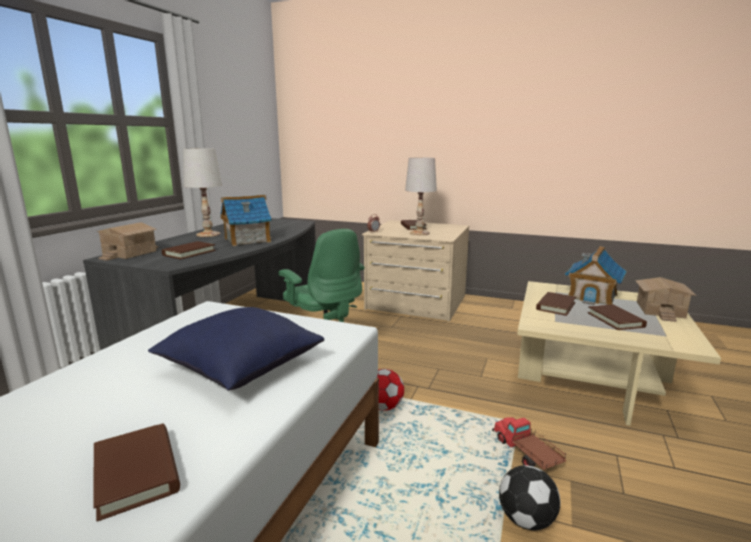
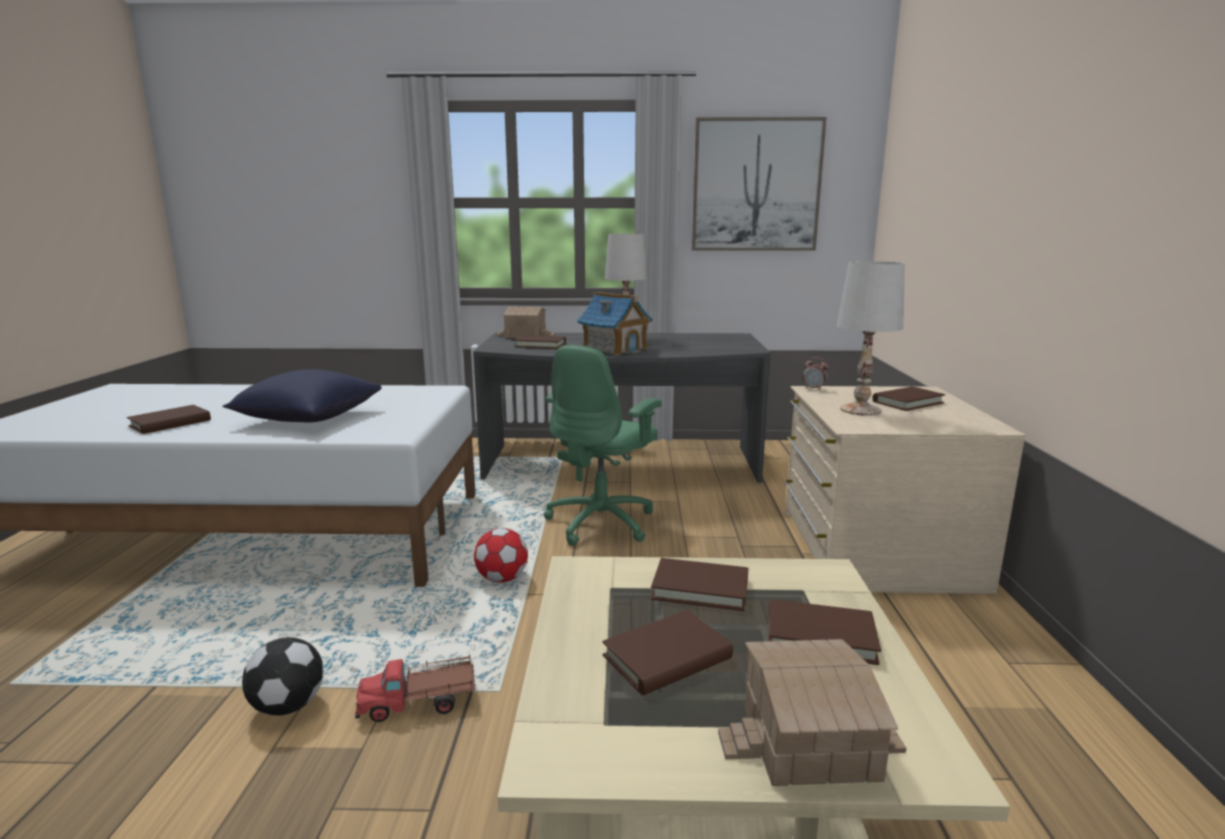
camera: 70 degrees right, 0 degrees up
toy truck [492,417,566,470] -> toy truck turned 150 degrees counterclockwise [355,655,475,722]
toy house [565,246,627,305] -> brown book [768,599,881,665]
none -> picture [692,117,827,251]

